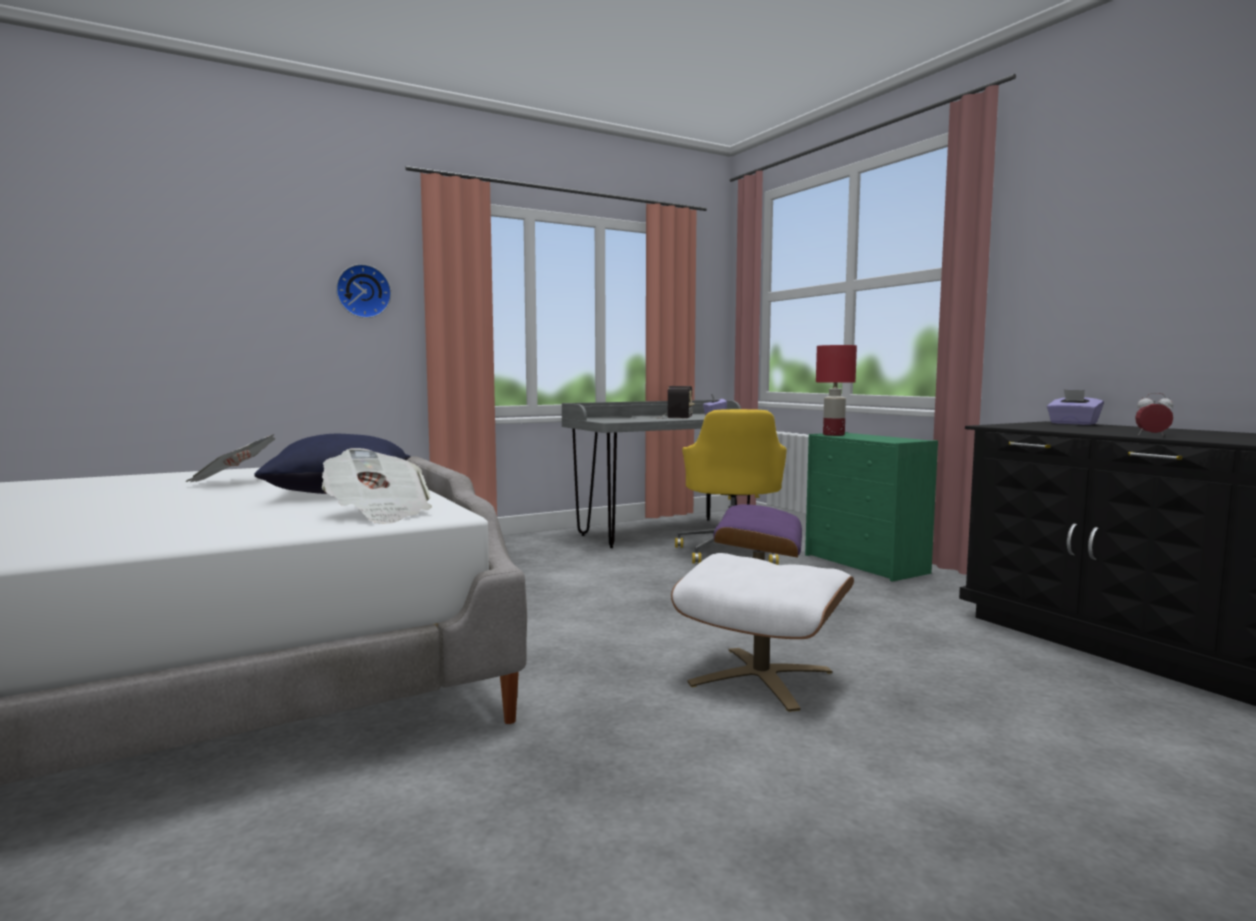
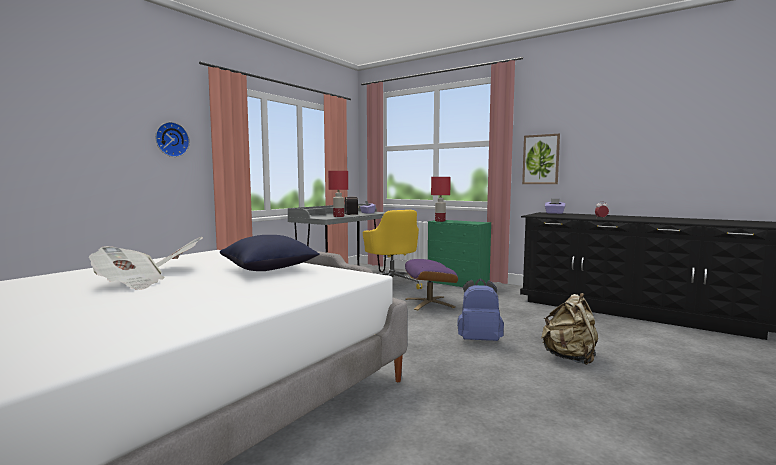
camera: 25 degrees left, 0 degrees up
newspaper [321,448,432,524] -> newspaper moved to [89,246,165,290]
white ottoman [671,553,854,712] -> blue backpack [457,278,504,341]
none -> red table lamp [328,171,348,217]
none -> picture [522,134,560,184]
none -> beige backpack [541,293,598,365]

